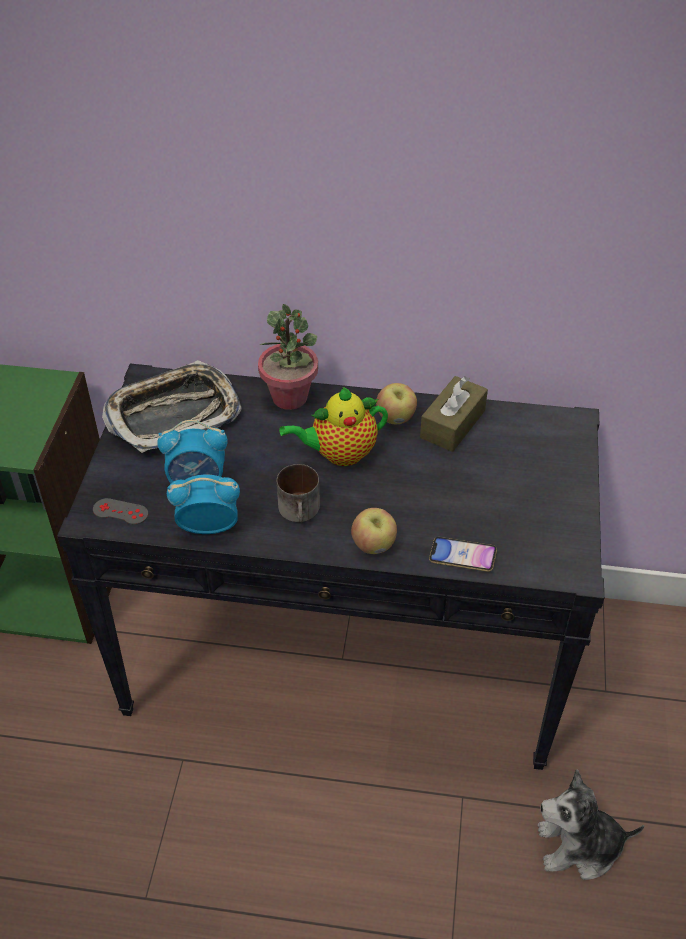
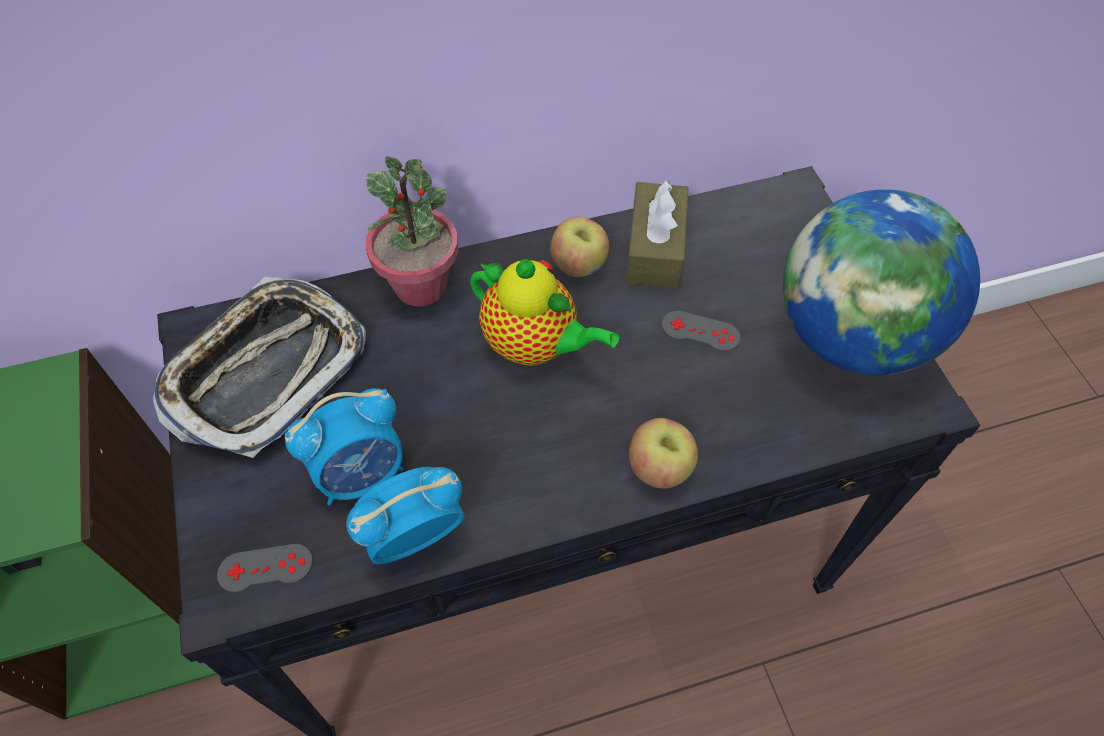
camera: 25 degrees left, 10 degrees up
mug [277,464,320,522] -> none
teapot [279,387,388,466] -> teapot turned 105 degrees counterclockwise [470,258,619,366]
phone [429,537,497,572] -> none
plush toy [537,770,644,880] -> none
none -> grey game controller [662,311,740,352]
none -> globe [783,189,980,376]

